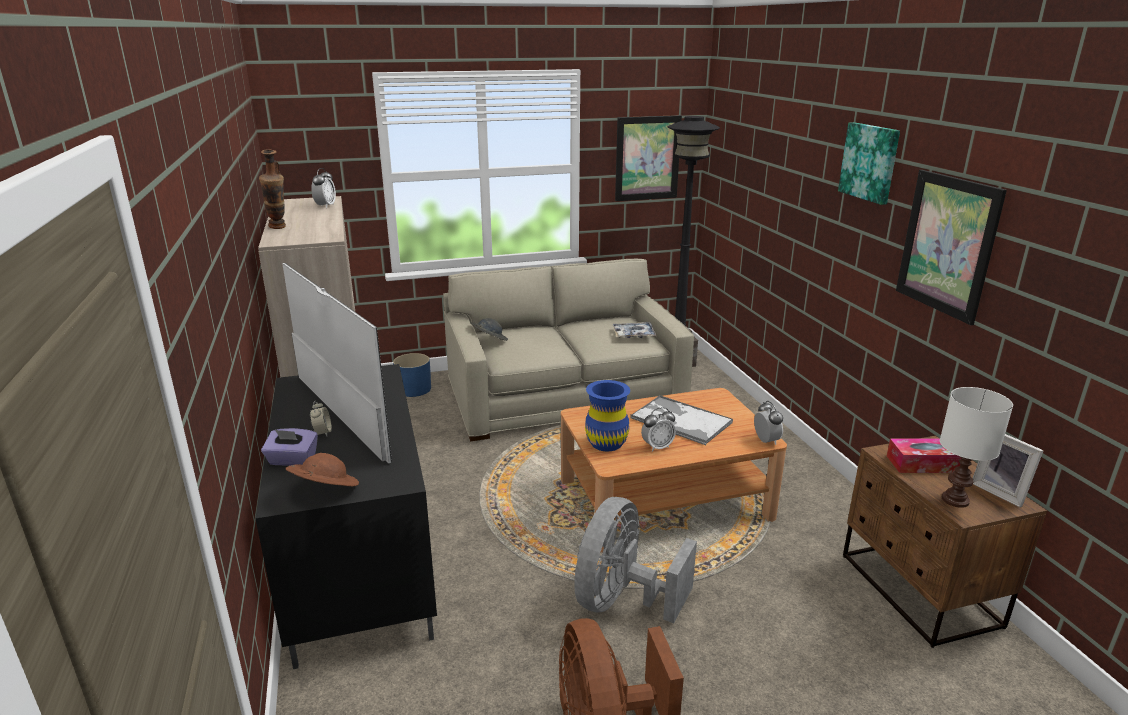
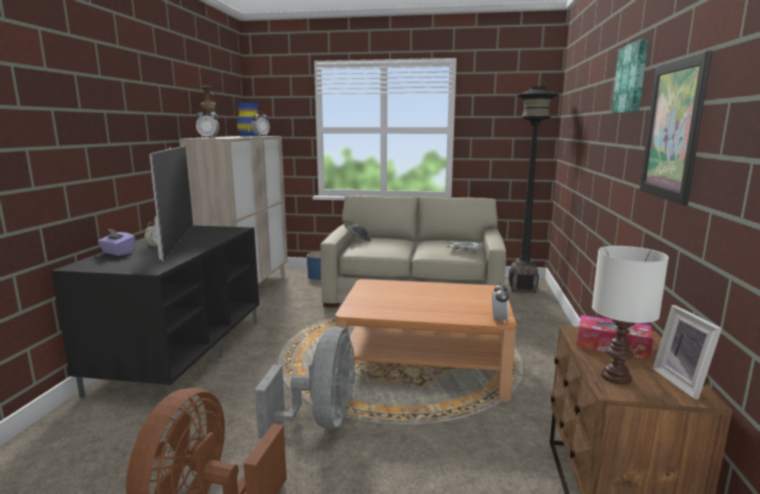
camera: 25 degrees right, 10 degrees down
brown hat [286,453,359,486] -> none
grey fan [574,497,697,623] -> grey fan turned 135 degrees clockwise [255,326,355,439]
blue vase [585,380,630,451] -> blue vase moved to [236,102,259,136]
picture [615,115,682,201] -> none
tray [630,395,733,445] -> none
alarm clock [641,407,676,452] -> alarm clock moved to [196,108,219,138]

